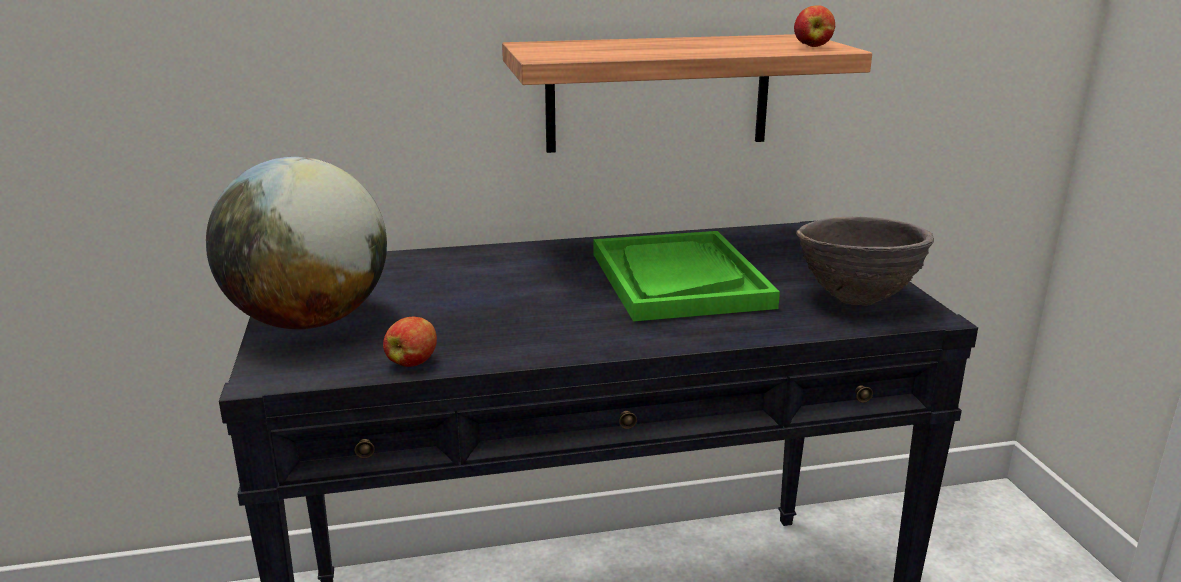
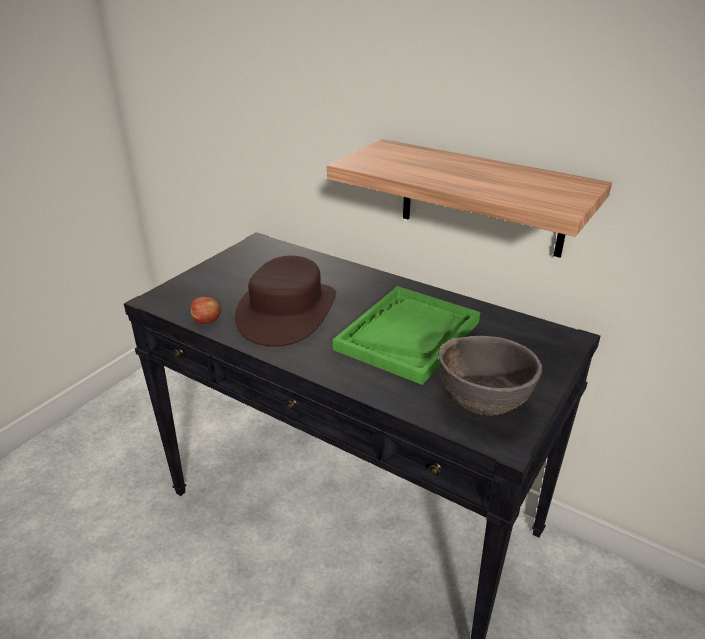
camera: 45 degrees right, 10 degrees up
globe [206,157,387,329] -> none
apple [794,5,835,47] -> none
none -> brown hat [235,255,336,347]

